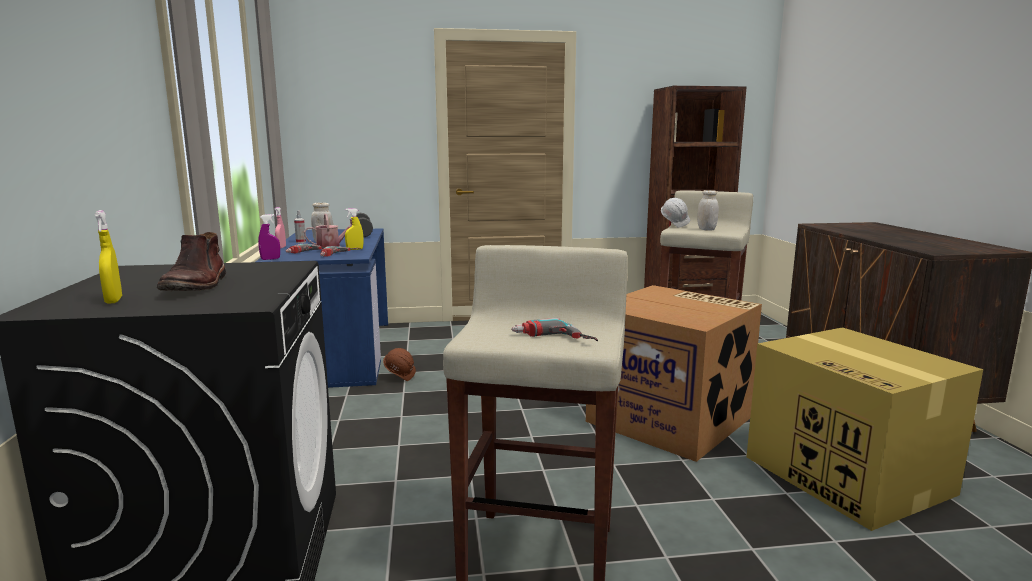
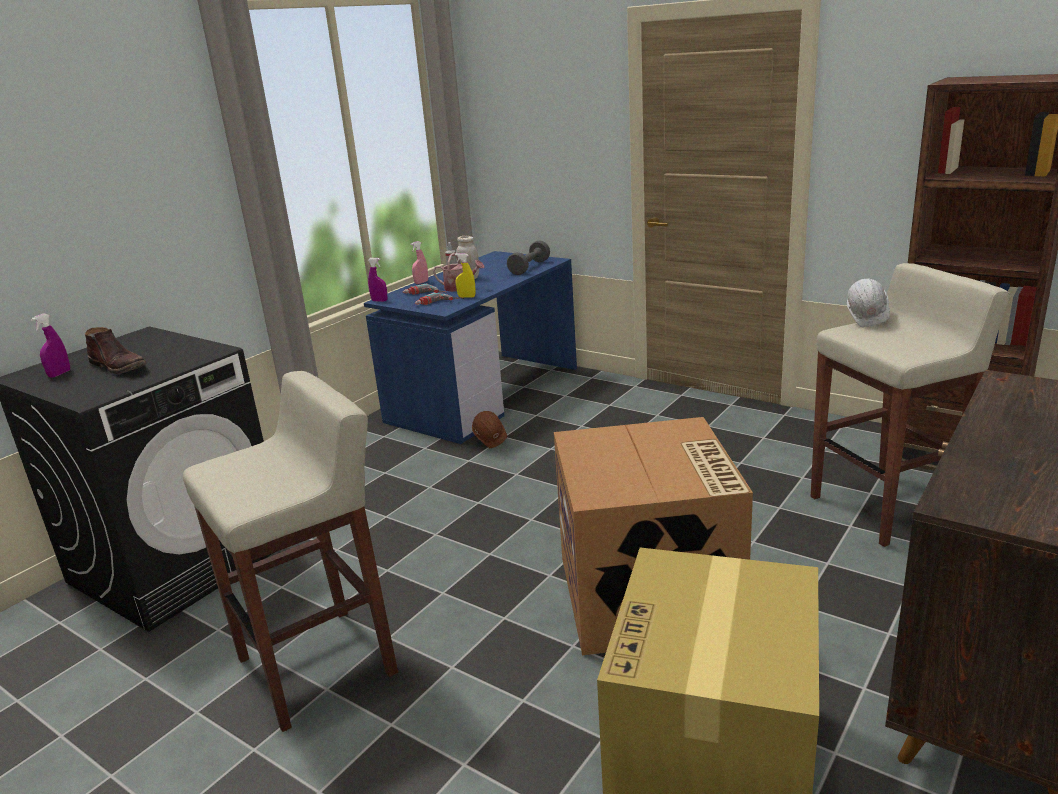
camera: 45 degrees right, 10 degrees up
yellow spray bottle [95,210,122,304] -> purple spray bottle [31,313,70,378]
brown boot [157,232,226,291] -> brown boot turned 90 degrees counterclockwise [85,327,146,374]
power drill [511,318,598,341] -> none
white jar [697,190,719,231] -> none

